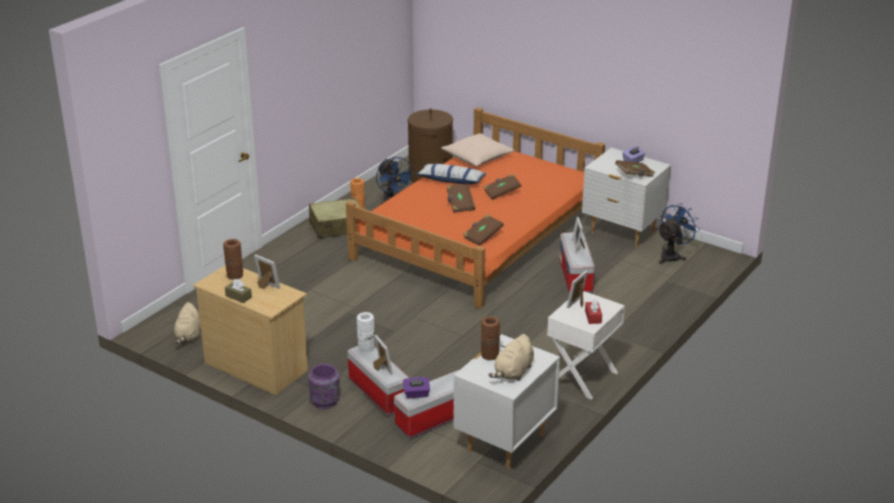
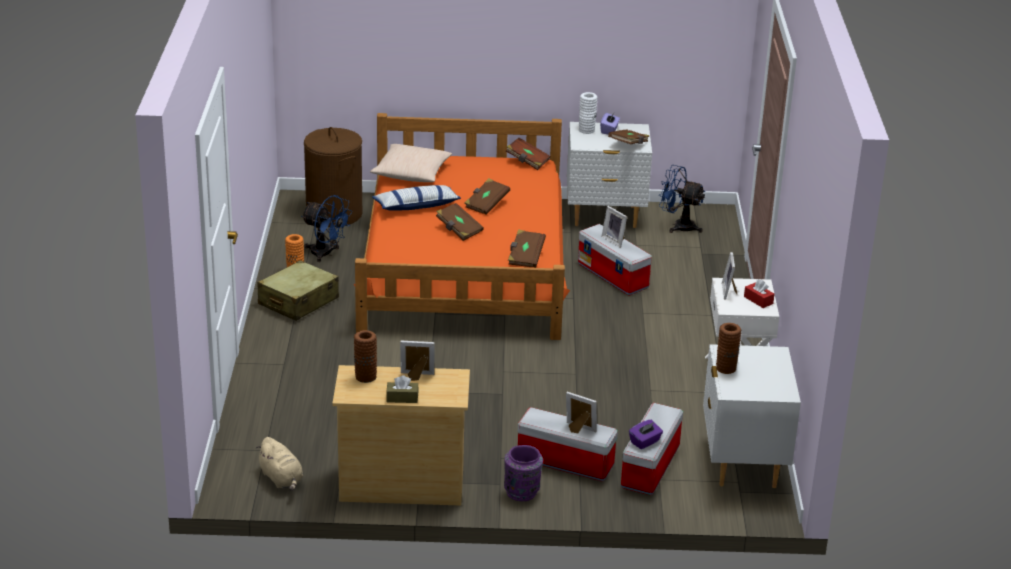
camera: 35 degrees left, 0 degrees up
white vase [357,312,375,353] -> white vase moved to [579,92,597,134]
beige plush toy [489,334,534,381] -> none
blue fan [657,203,699,264] -> blue fan turned 75 degrees counterclockwise [659,165,705,233]
none -> brown book [506,138,551,170]

